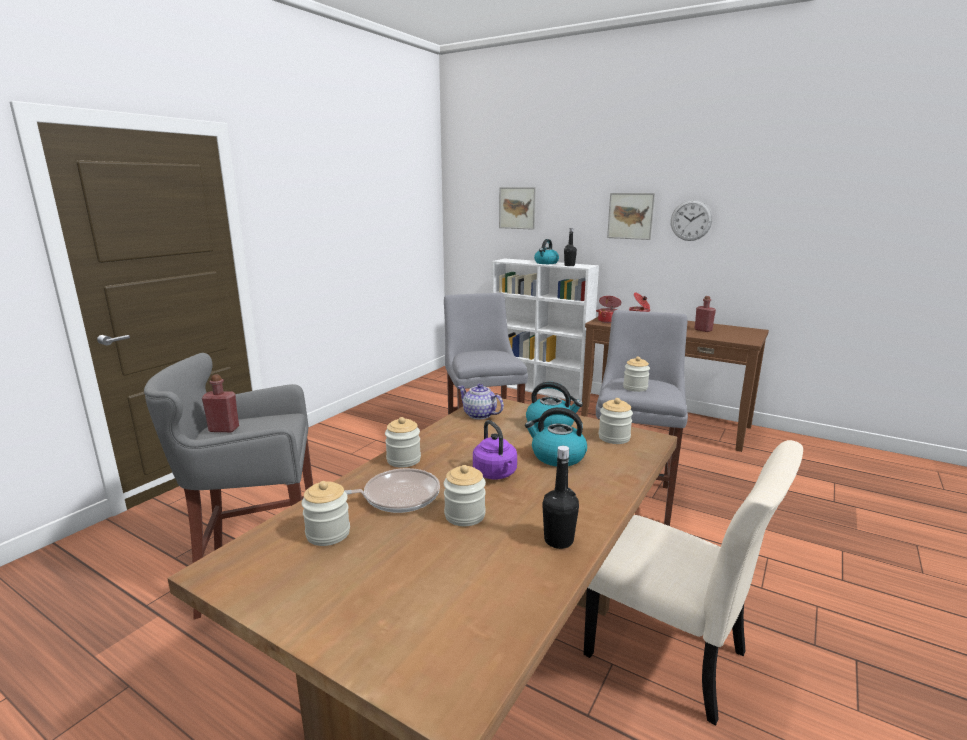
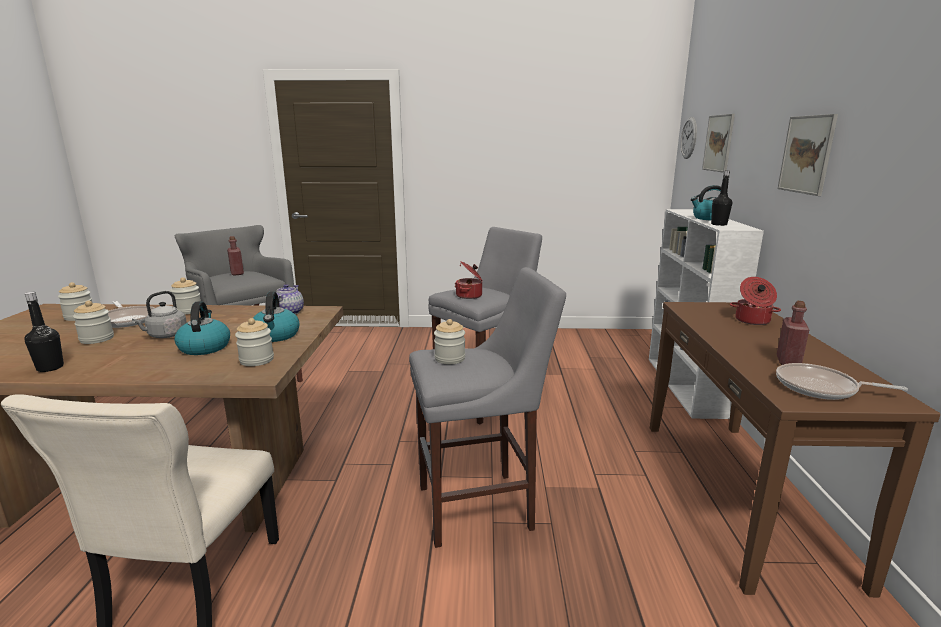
camera: 60 degrees right, 0 degrees up
purple kettle [473,420,517,479] -> grey kettle [132,291,187,338]
cooking pot [596,296,621,323] -> cooking pot moved to [455,261,482,299]
wall clock [671,200,712,241] -> wall clock moved to [680,117,697,159]
none -> frying pan [776,363,908,400]

